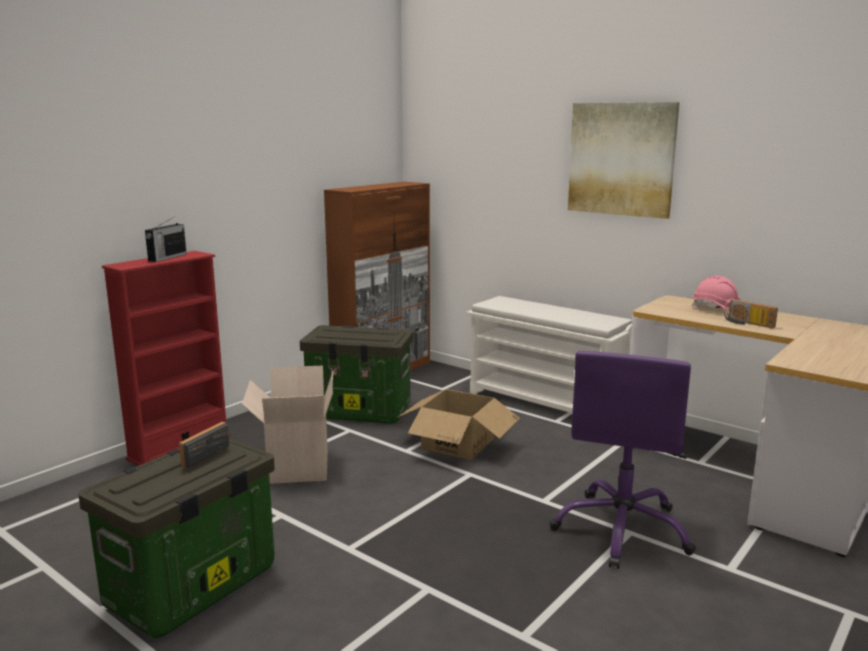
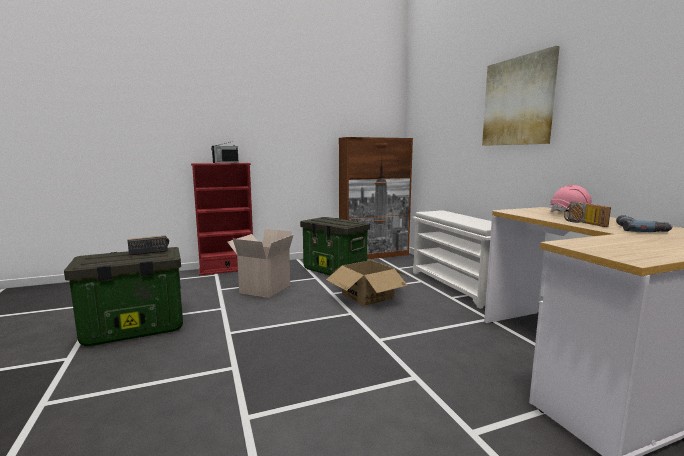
camera: 30 degrees right, 5 degrees down
purple office chair [549,351,696,569] -> none
none -> power drill [616,215,673,232]

